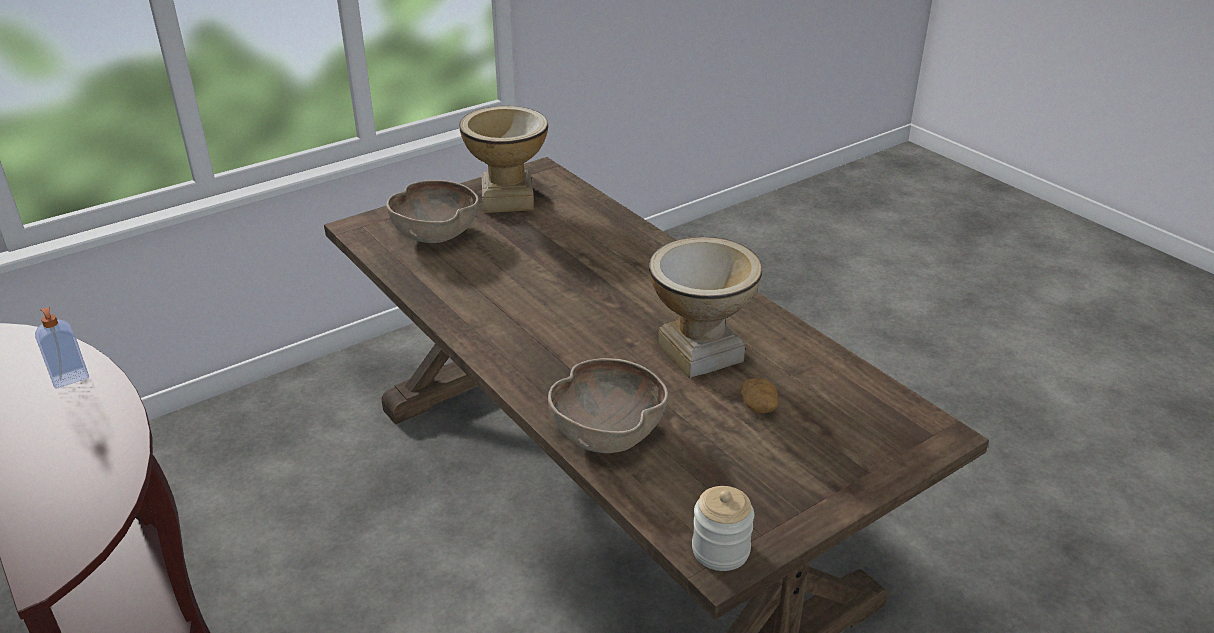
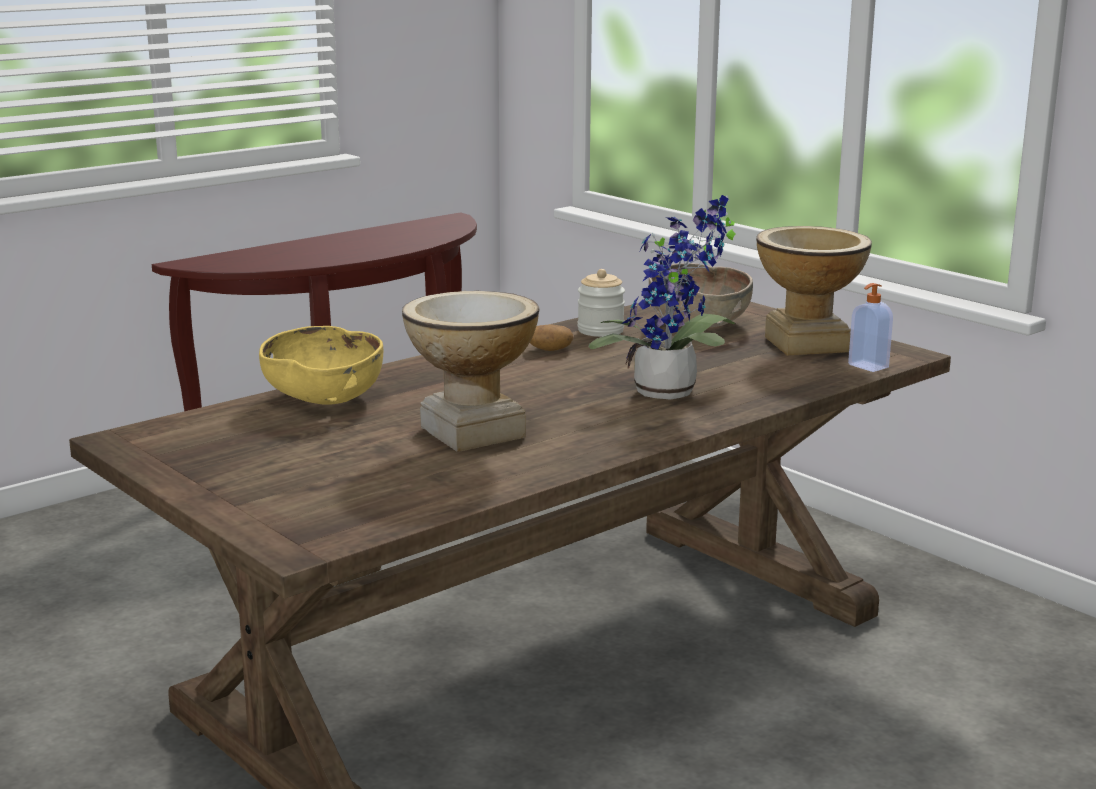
camera: 85 degrees right, 15 degrees down
soap dispenser [35,307,89,388] -> soap dispenser moved to [848,283,893,372]
brown bowl [548,358,668,453] -> yellow bowl [259,326,383,405]
jar [692,486,754,571] -> jar moved to [578,269,625,337]
potato [741,378,778,414] -> potato moved to [530,324,574,351]
none -> potted plant [589,195,735,400]

